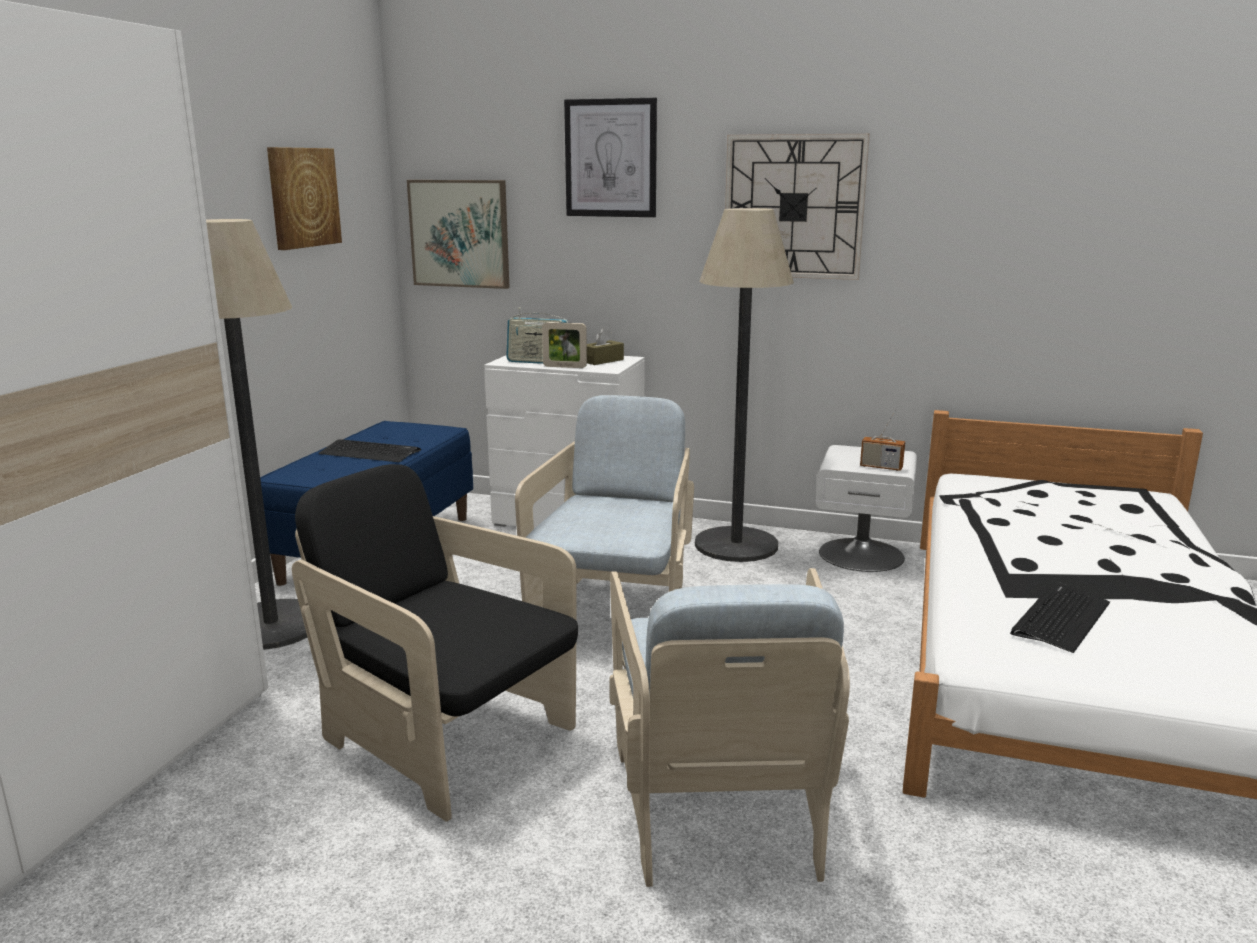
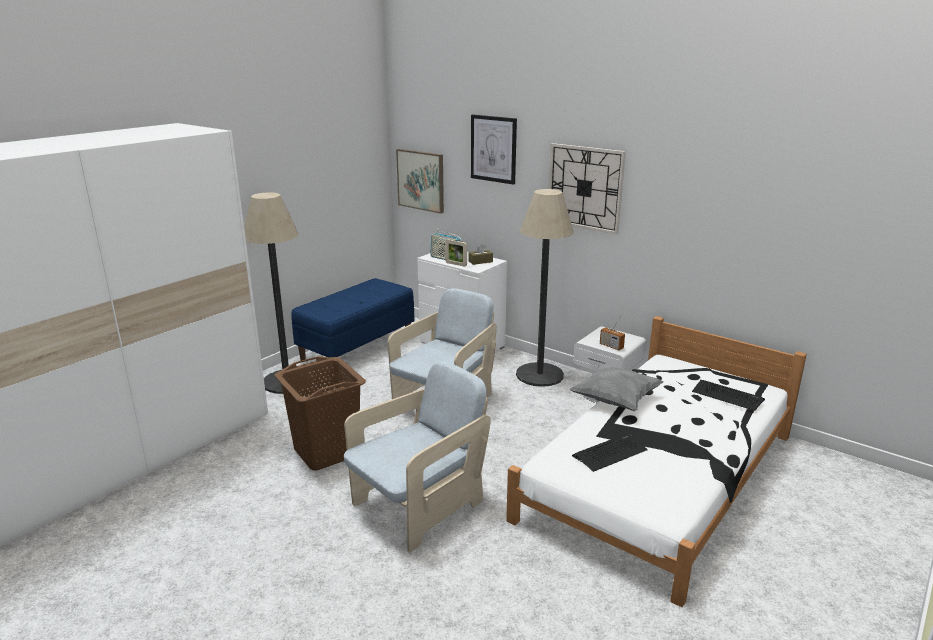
camera: 20 degrees right, 5 degrees up
picture [267,147,342,250] -> none
black armchair [292,464,578,822] -> brown laundry basket [274,356,366,471]
keyboard [319,439,421,462] -> keyboard moved to [692,380,765,411]
beige armchair [609,568,850,887] -> beige armchair turned 150 degrees counterclockwise [344,362,491,552]
none -> grey pillow [569,364,663,411]

